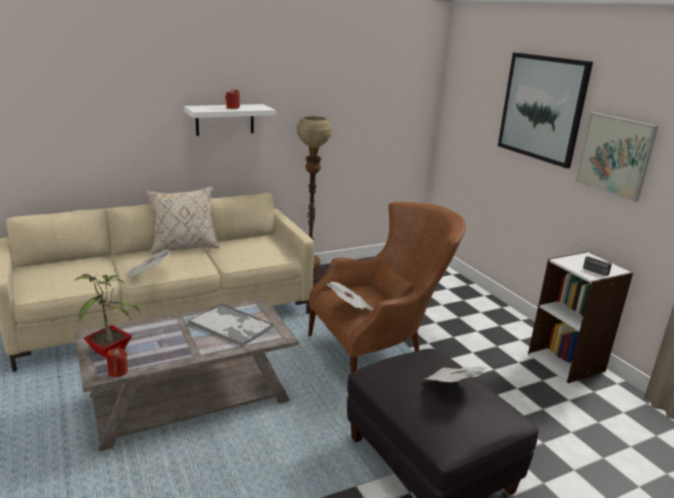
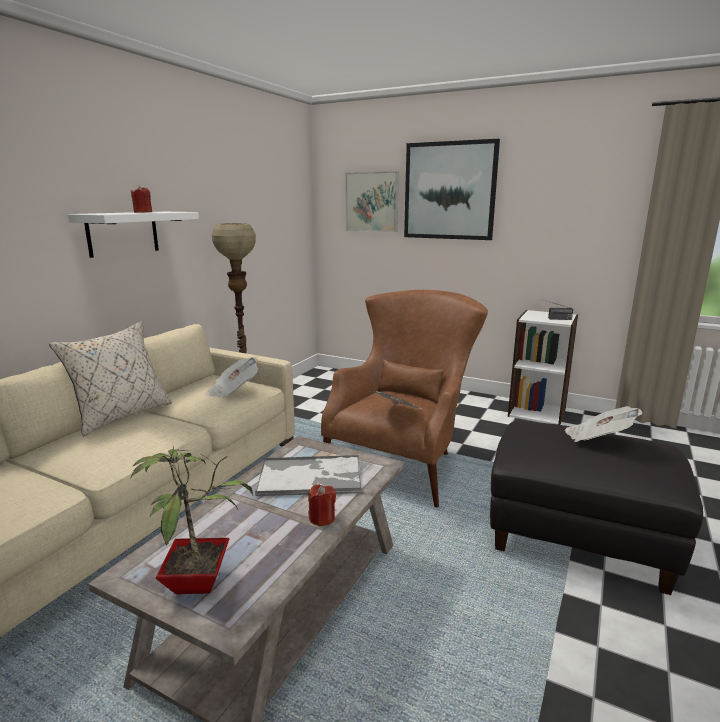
camera: 35 degrees left, 5 degrees down
red candle [106,347,128,377] -> red candle moved to [308,484,336,526]
newspaper [128,249,170,278] -> newspaper moved to [206,357,259,398]
picture [575,112,658,202] -> picture moved to [345,171,399,232]

